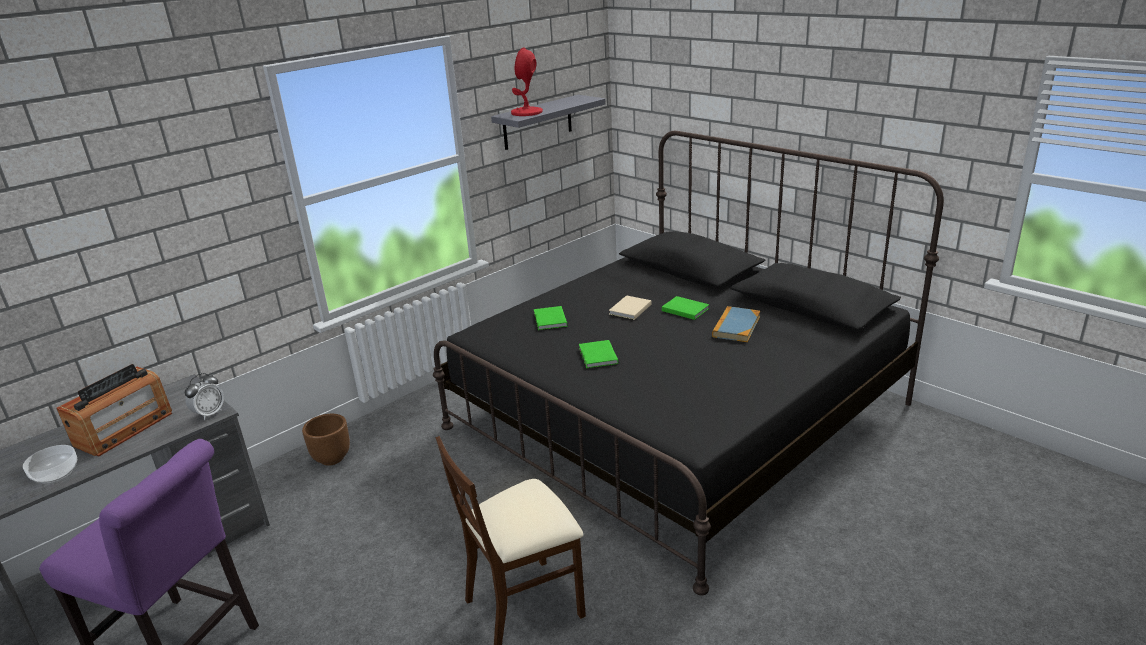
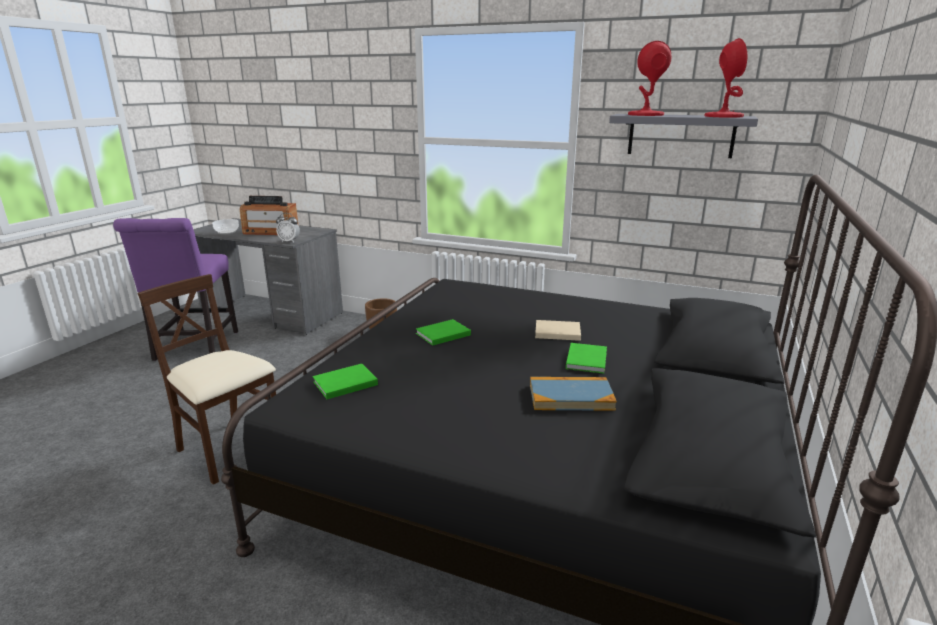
camera: 65 degrees right, 5 degrees down
green book [534,306,567,330] -> green book moved to [313,364,378,399]
none -> red table lamp [704,38,747,118]

